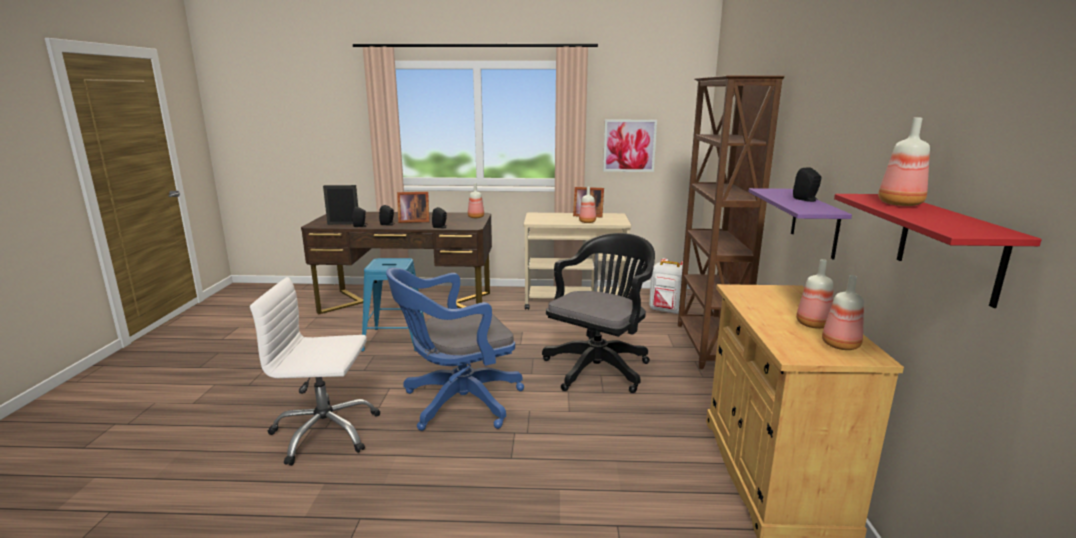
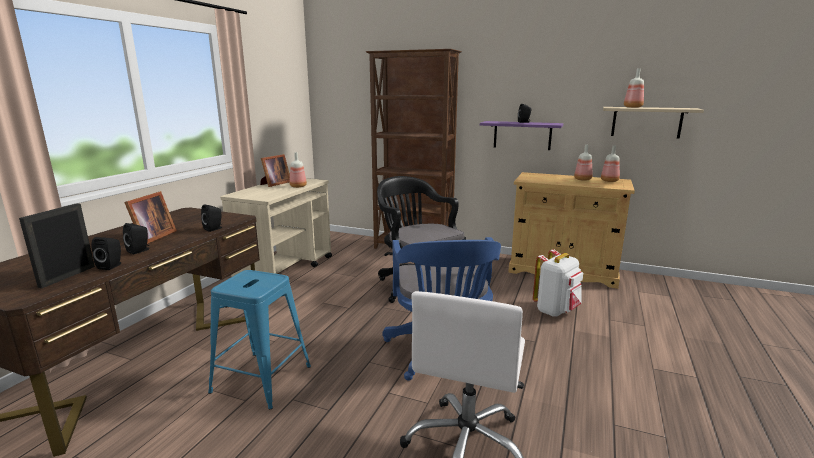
camera: 70 degrees left, 0 degrees up
bottle [468,183,484,218] -> none
picture [603,120,657,172] -> none
white backpack [649,258,689,314] -> white backpack moved to [533,249,583,317]
red shelf [834,194,1042,308] -> beige shelf [603,107,704,139]

